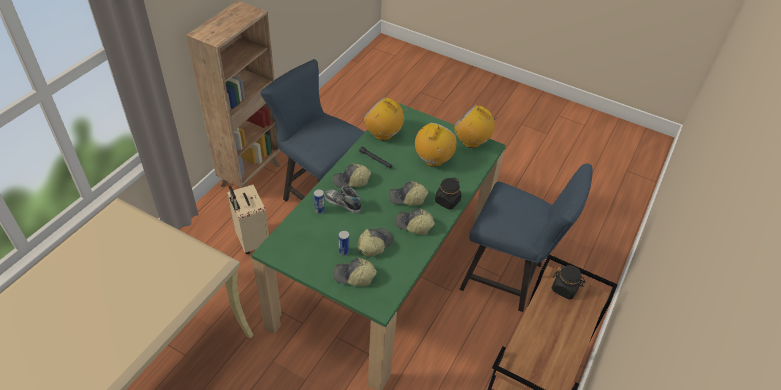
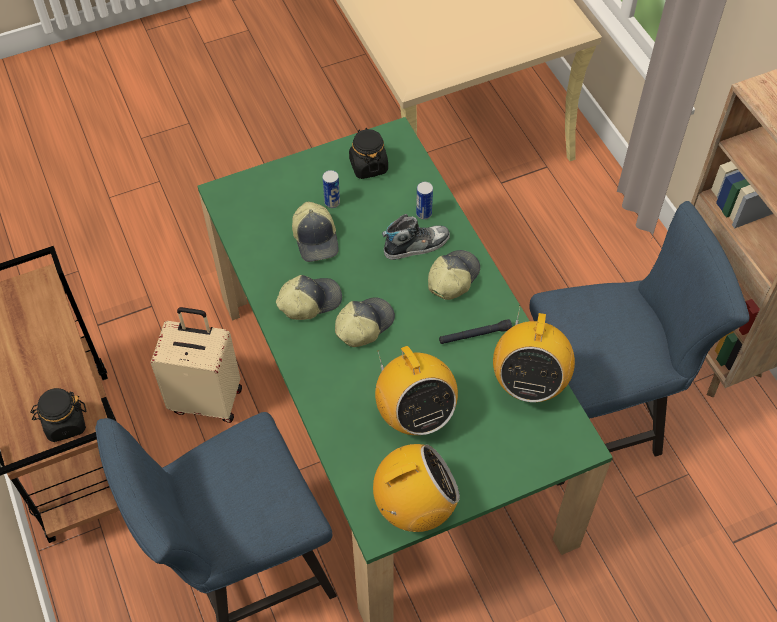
camera: 130 degrees right, 10 degrees up
beige suitcase [227,185,269,254] -> beige suitcase moved to [150,307,242,423]
cap [333,258,377,286] -> none
radio [364,97,409,141] -> radio turned 120 degrees clockwise [493,305,575,402]
black jar [435,177,462,210] -> black jar moved to [349,128,388,179]

